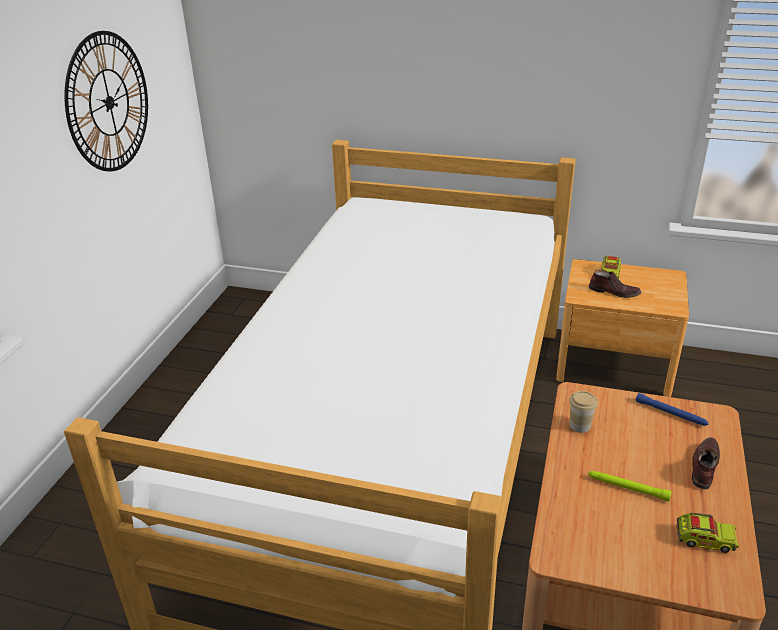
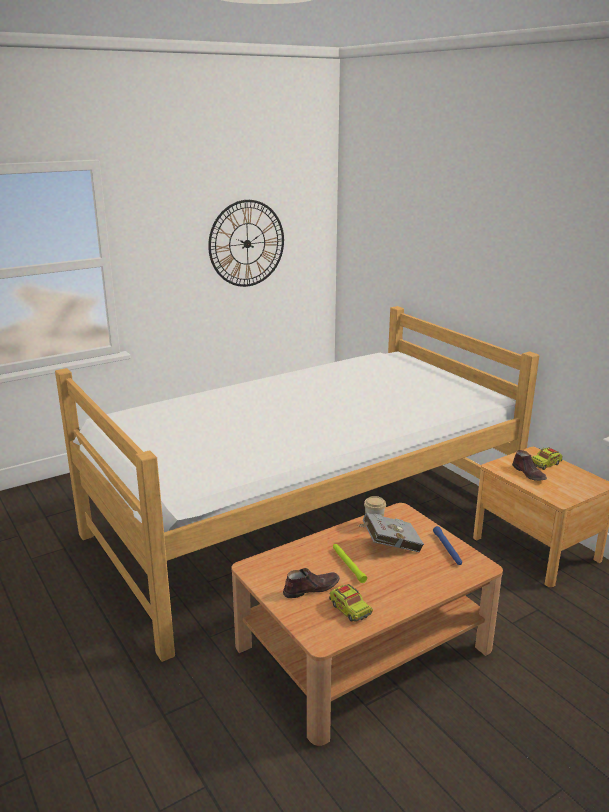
camera: 40 degrees right, 10 degrees down
brown shoe [692,438,720,490] -> brown shoe moved to [283,568,340,598]
none -> grey book [359,513,424,553]

